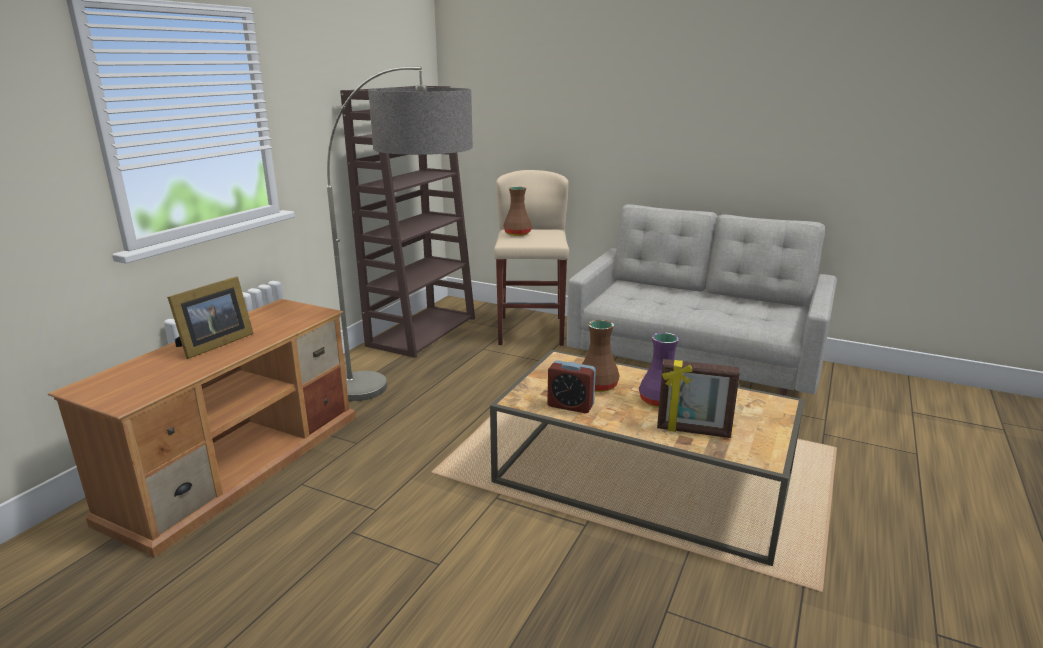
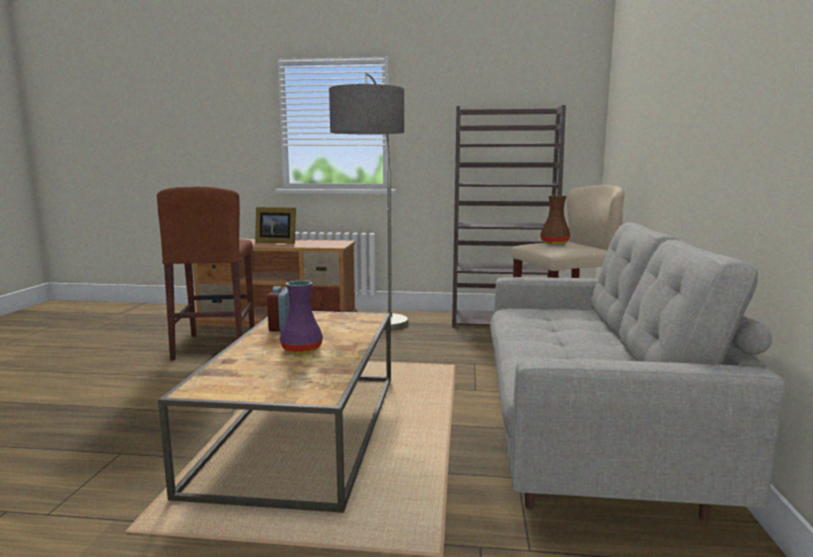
camera: 70 degrees right, 10 degrees down
brown vase [582,320,620,392] -> none
picture frame [657,359,740,438] -> none
none -> brown stool [157,186,254,360]

